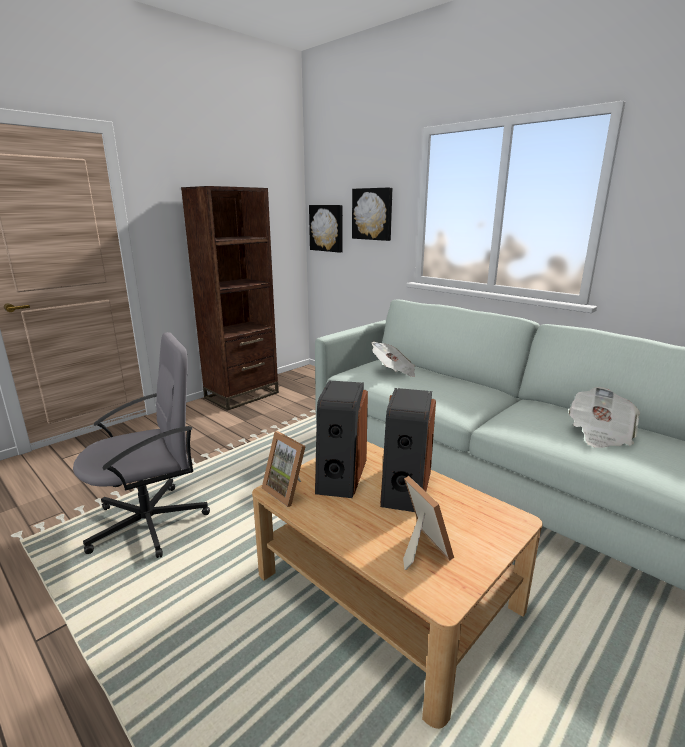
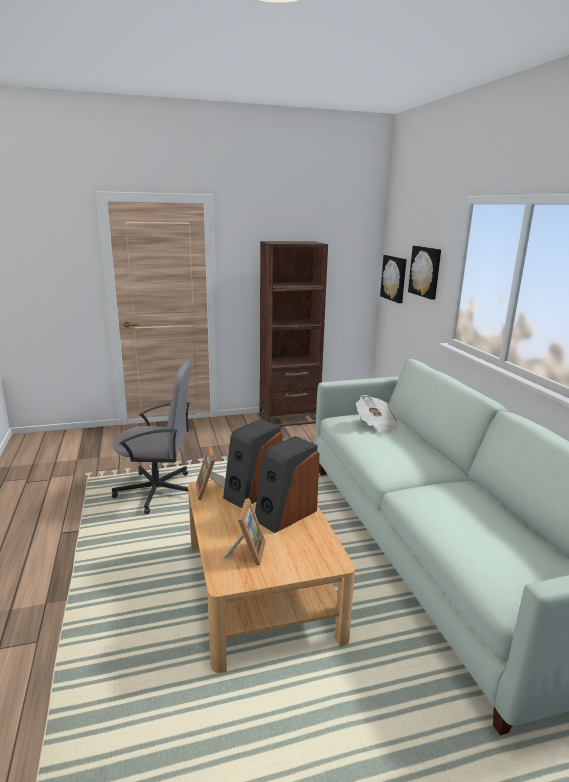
camera: 30 degrees right, 0 degrees up
newspaper [568,387,640,448] -> none

